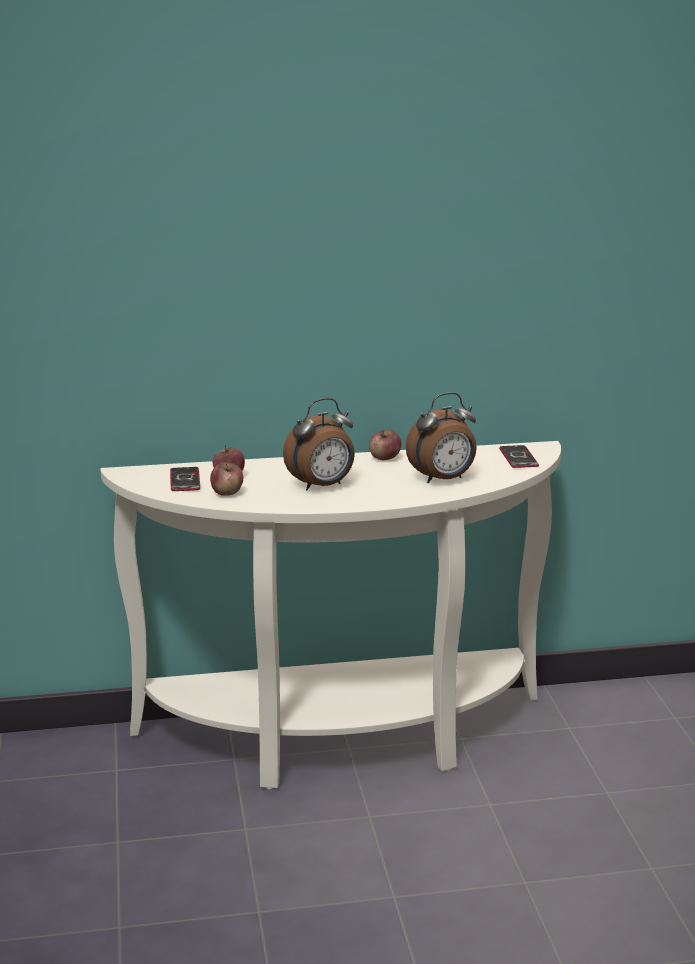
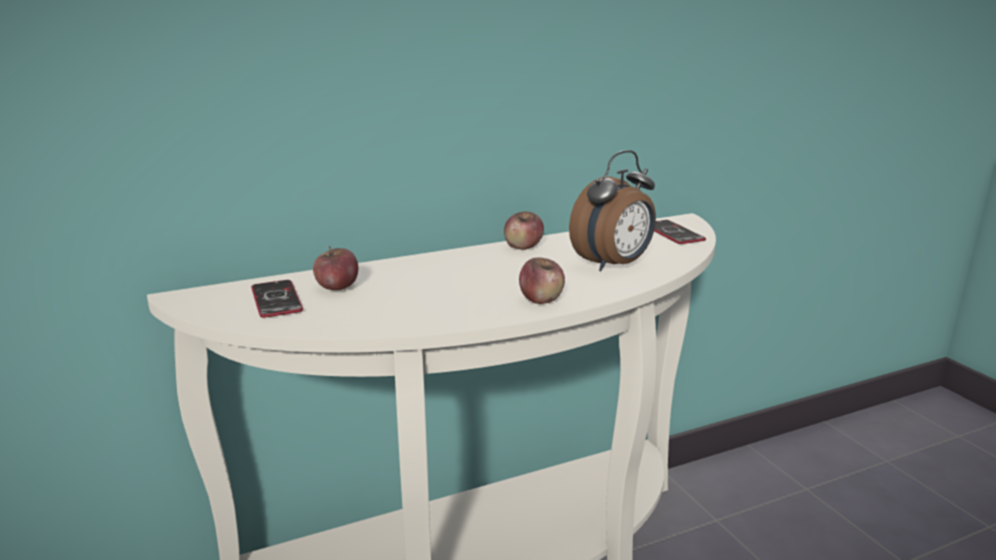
camera: 15 degrees left, 0 degrees up
apple [210,462,243,496] -> apple moved to [519,258,565,304]
alarm clock [283,398,355,490] -> none

